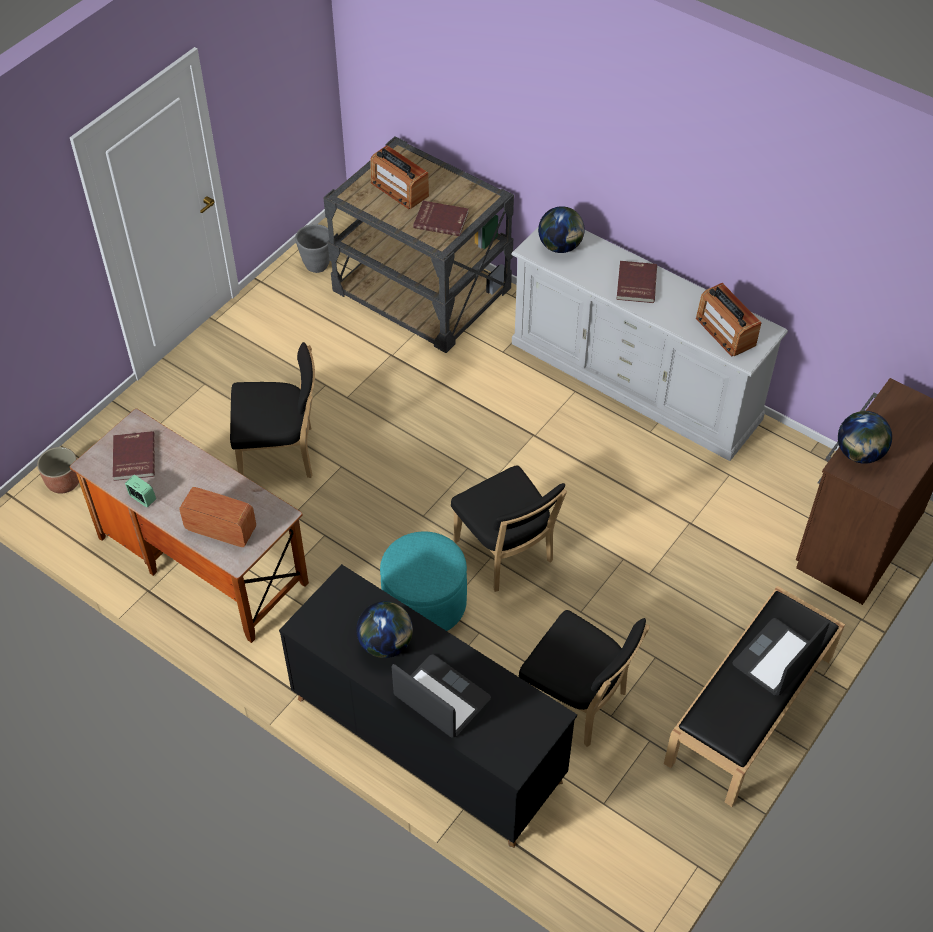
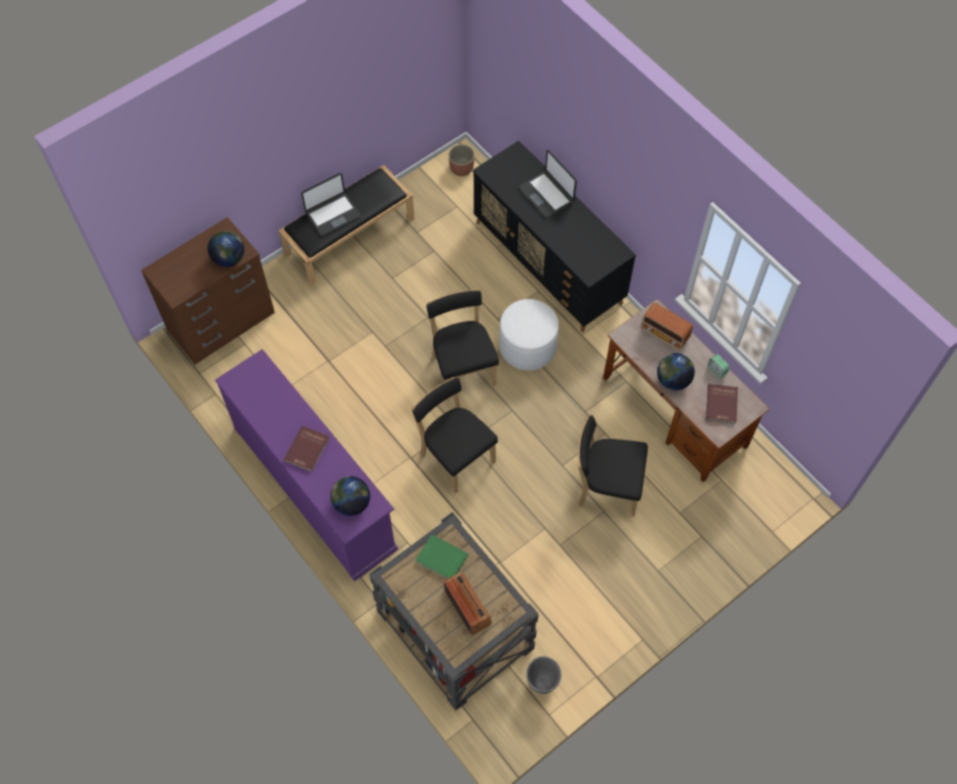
camera: 165 degrees left, 10 degrees up
planter [37,447,79,494] -> planter moved to [449,145,474,176]
globe [356,601,413,658] -> globe moved to [657,353,695,390]
turquoise ottoman [380,532,467,631] -> white ottoman [499,299,559,370]
red book [413,201,468,236] -> green book [416,534,468,579]
white cabinet [511,228,788,461] -> purple cabinet [215,349,398,581]
black chair [519,610,650,747] -> black chair moved to [411,377,498,494]
radio [696,283,761,357] -> none

